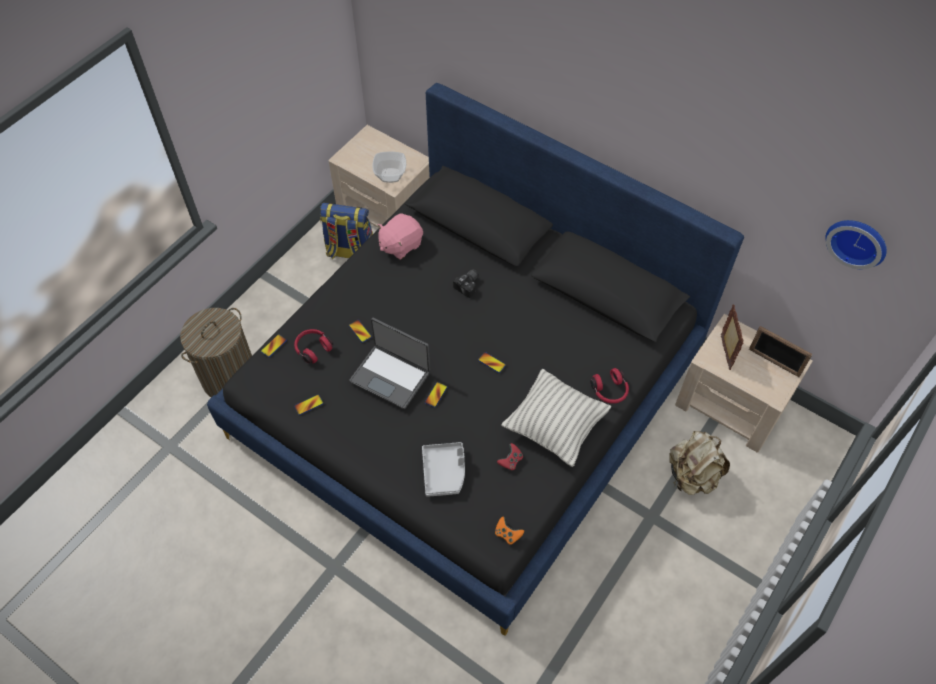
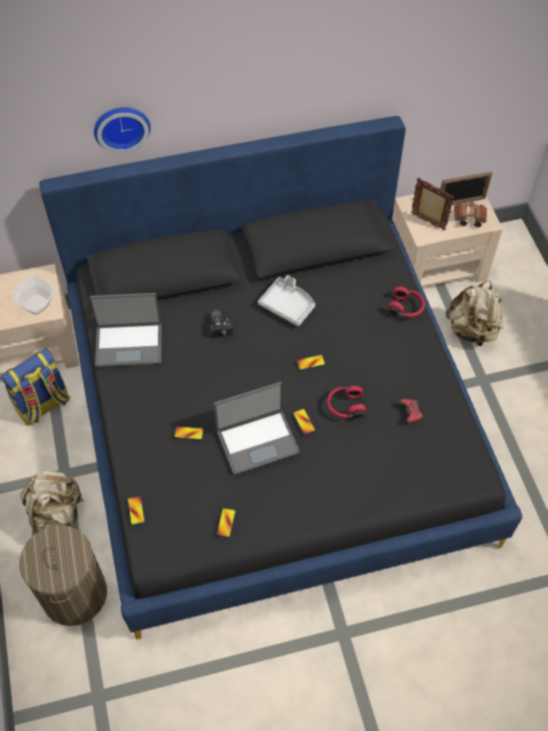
camera: 50 degrees left, 0 degrees up
red headphones [294,329,333,364] -> red headphones moved to [327,384,366,419]
pink plush toy [378,214,423,260] -> laptop [89,293,162,367]
grey tray [422,442,465,497] -> grey tray moved to [258,275,315,326]
orange game controller [495,516,524,545] -> none
pillow [501,369,611,467] -> none
wall clock [825,220,887,269] -> wall clock moved to [94,107,151,153]
none -> beige backpack [20,471,84,536]
none -> brown binoculars [454,201,487,228]

